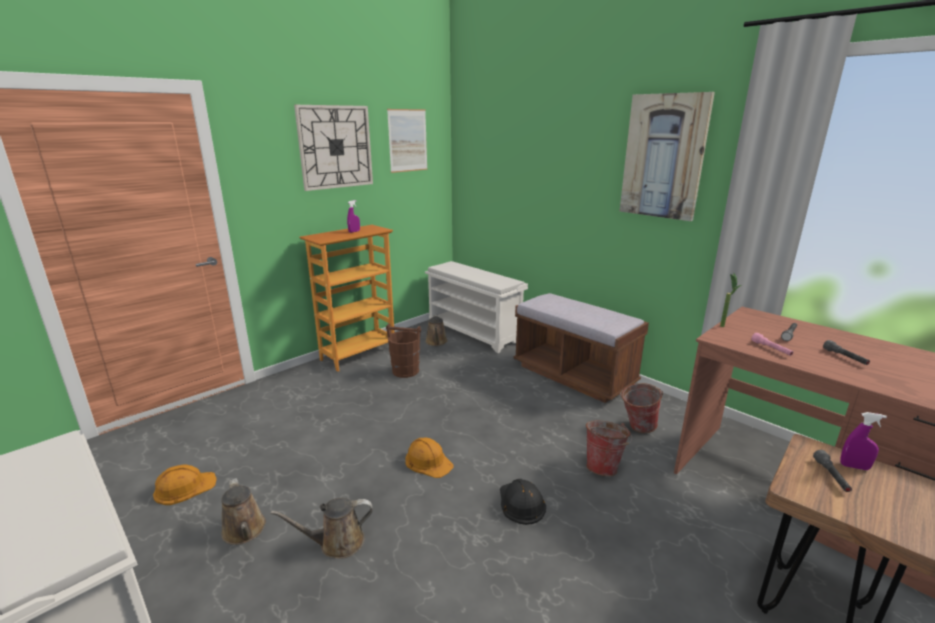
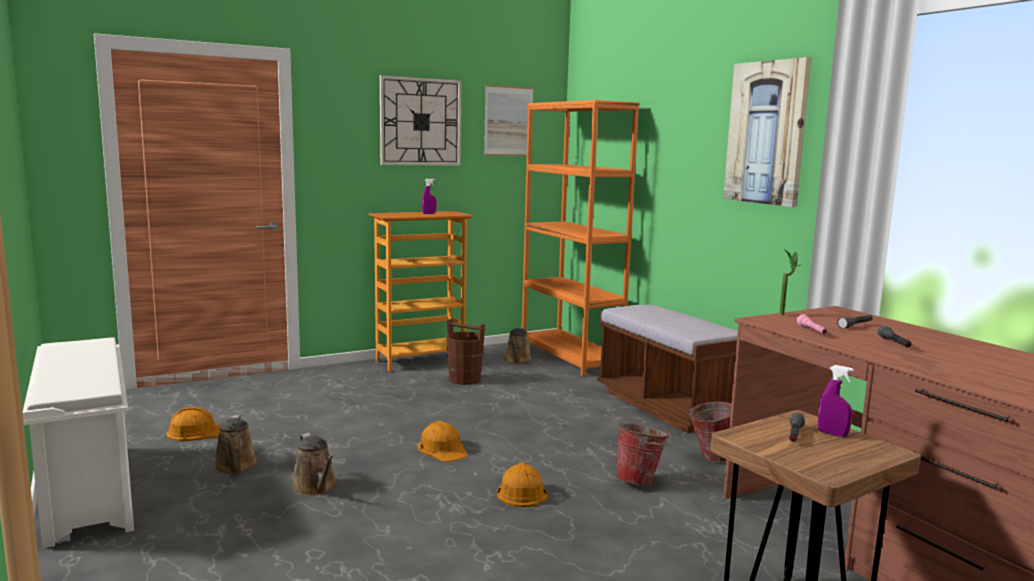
camera: 15 degrees right, 10 degrees down
brown watering can [270,498,373,559] -> brown watering can turned 120 degrees counterclockwise [291,433,337,496]
white shoe rack [425,261,528,353] -> orange bookcase [522,100,640,377]
black hard hat [500,479,546,525] -> orange hard hat [497,462,547,507]

